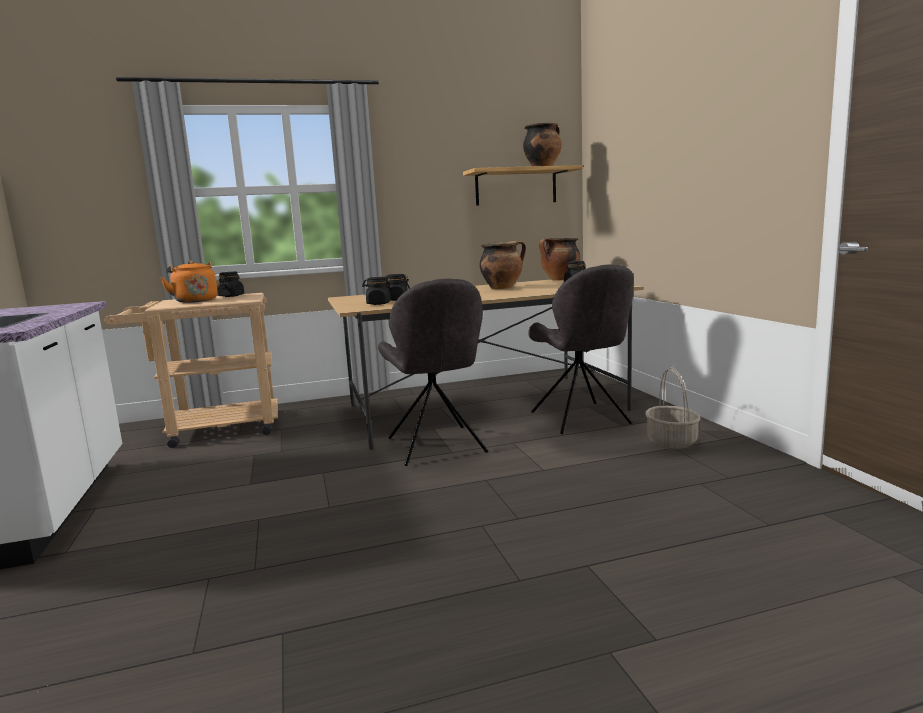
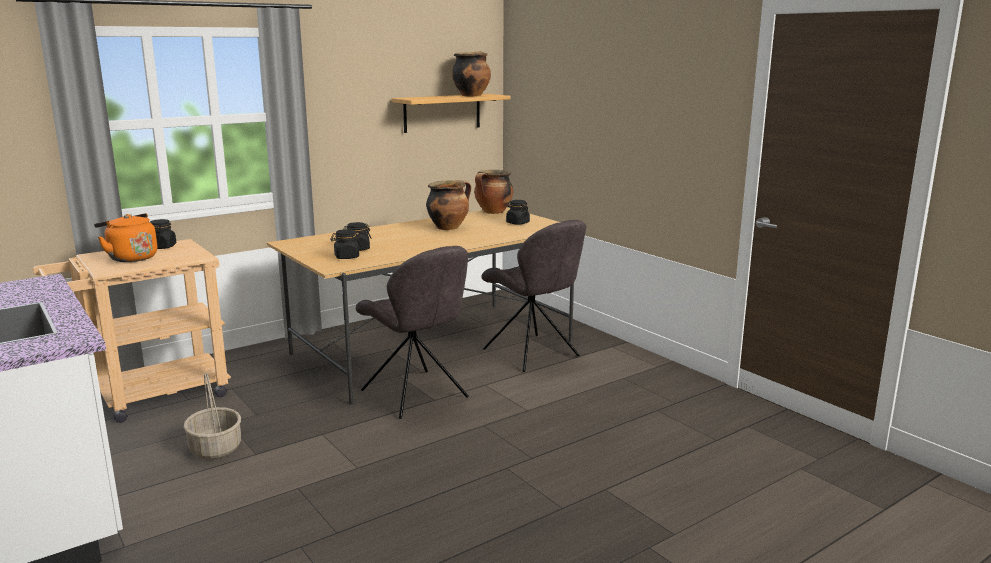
camera: 20 degrees left, 5 degrees up
basket [645,367,701,449] -> basket moved to [184,372,241,459]

